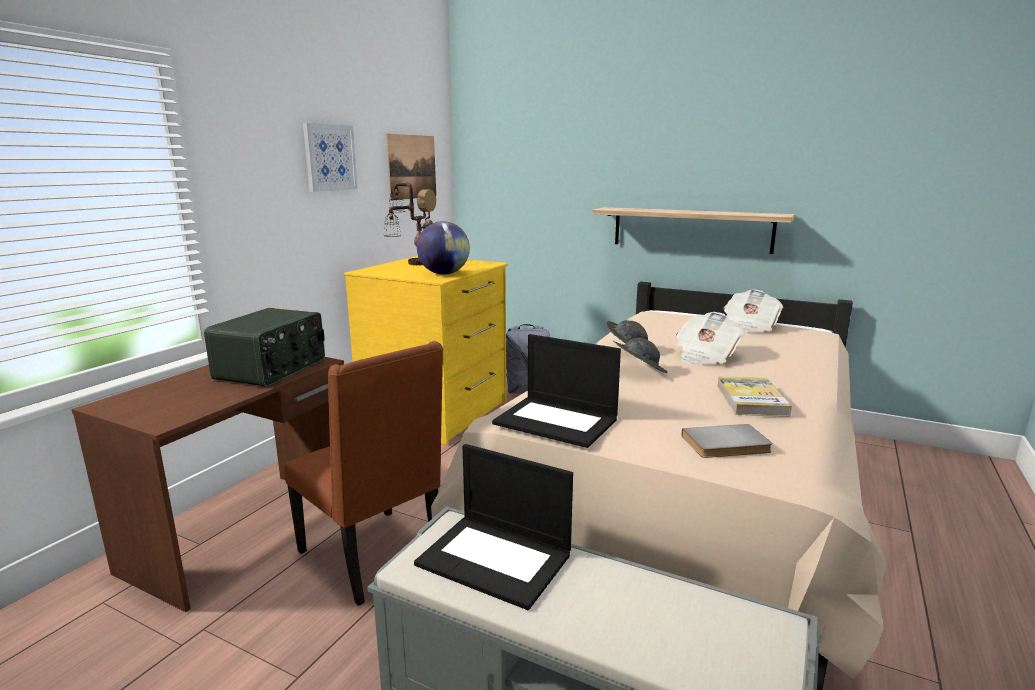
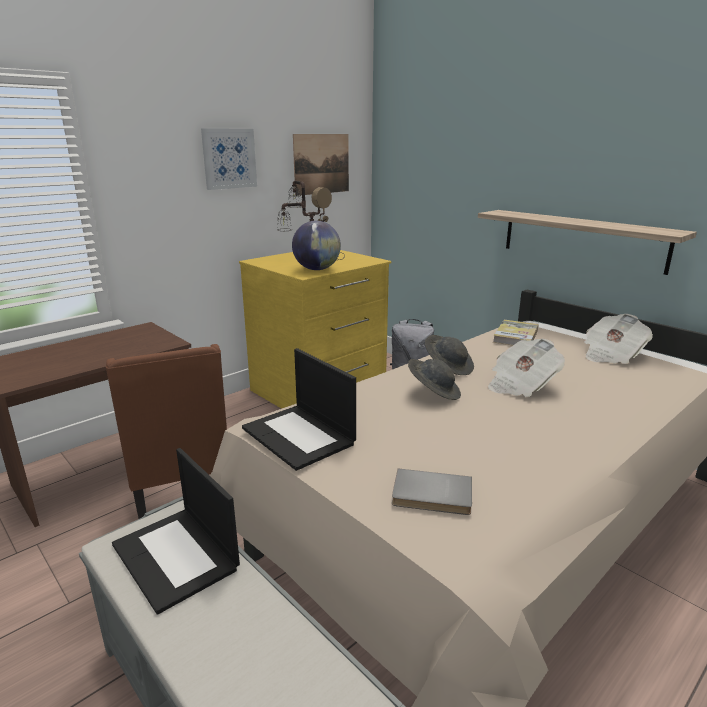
camera: 20 degrees right, 5 degrees up
radio [204,308,325,387] -> none
book [717,376,792,417] -> book moved to [493,320,539,346]

